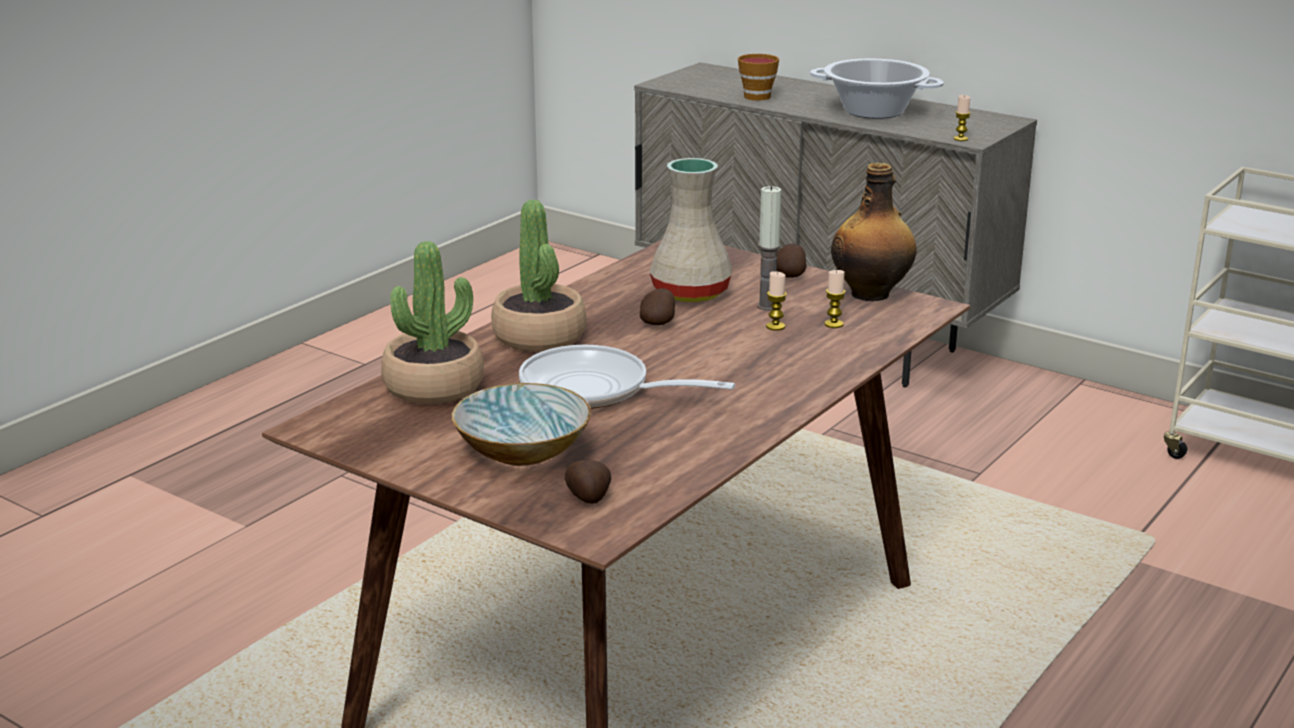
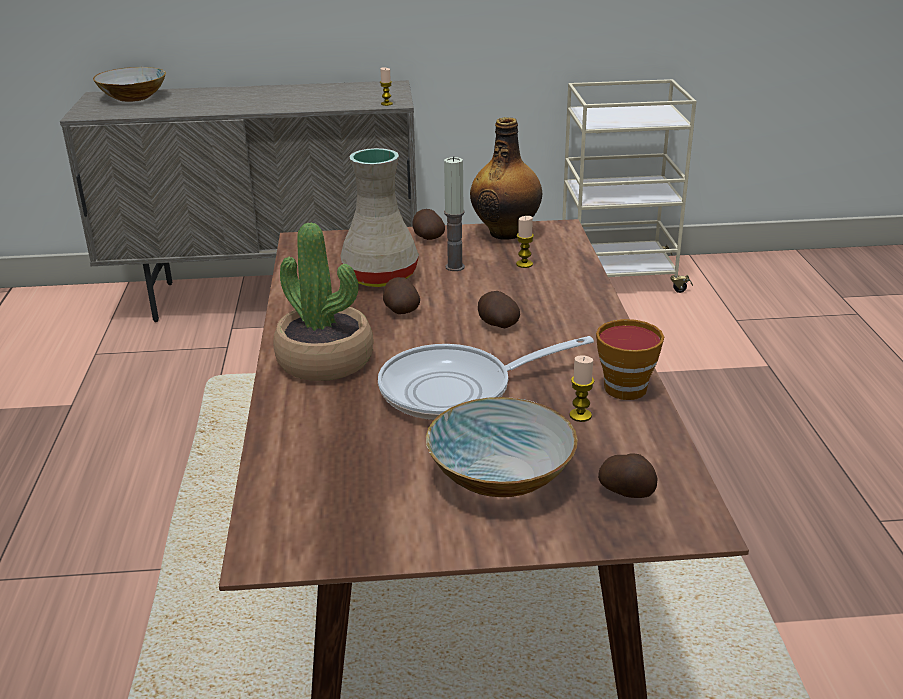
camera: 40 degrees left, 5 degrees up
potted plant [381,241,484,404] -> none
cup [738,54,779,101] -> cup moved to [596,319,664,400]
candle [766,271,787,331] -> candle moved to [569,356,594,422]
cooking pot [810,58,944,119] -> none
none -> bowl [93,67,166,102]
none -> potato [478,291,520,328]

